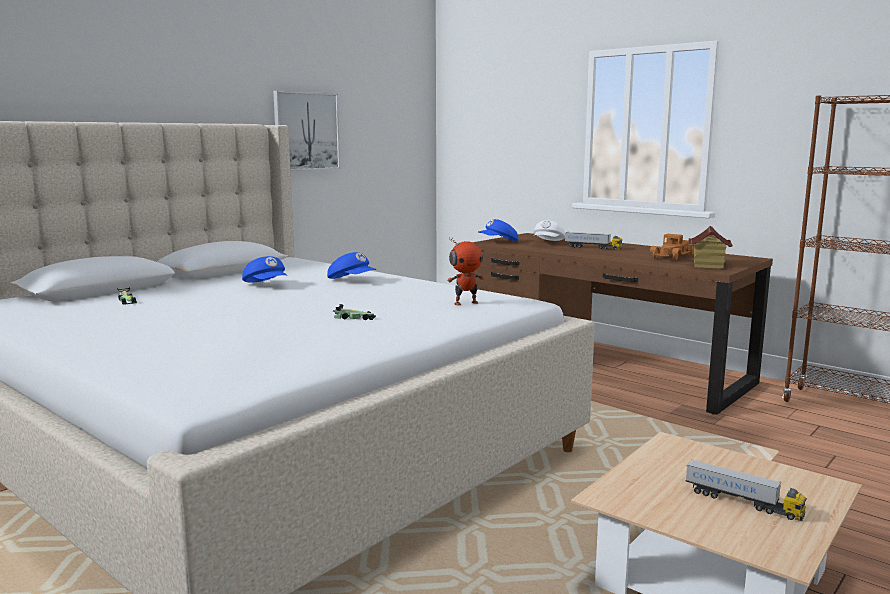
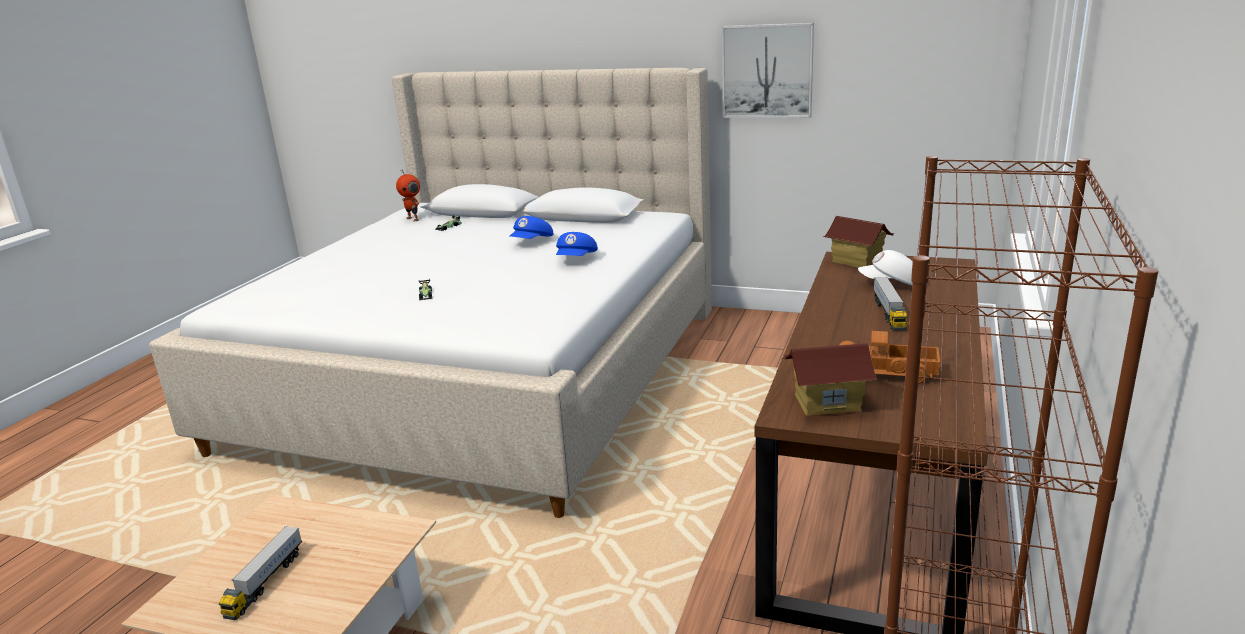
camera: 70 degrees right, 10 degrees up
toy robot [447,237,484,305] -> toy robot moved to [396,169,420,221]
blue cap [478,219,518,241] -> toy house [823,216,894,268]

